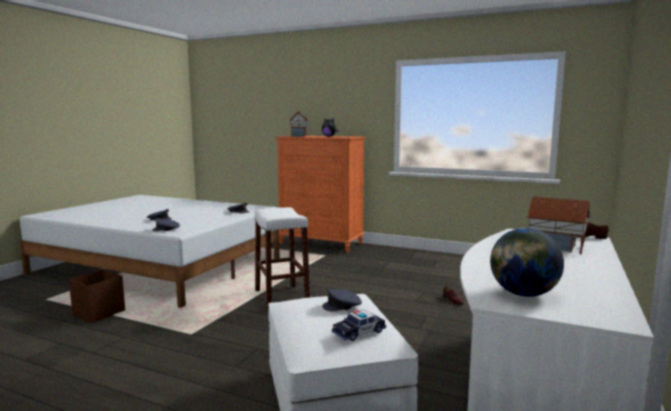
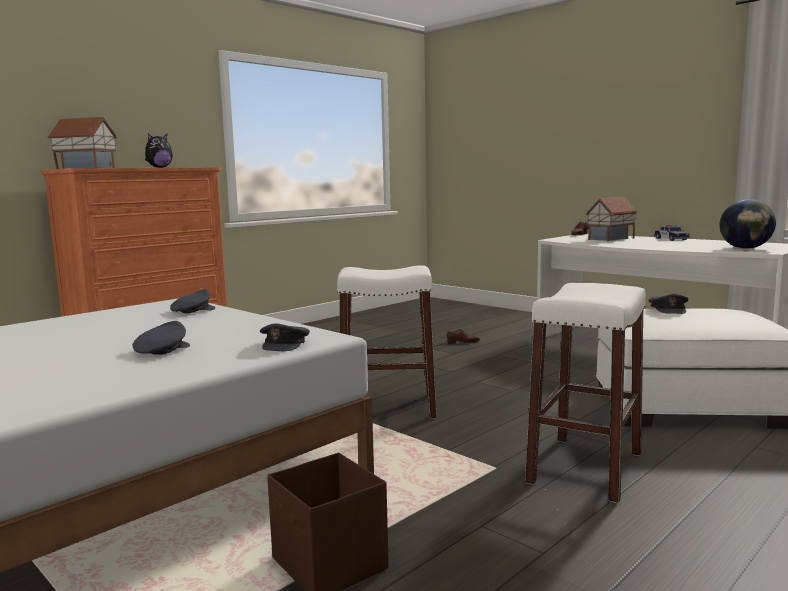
camera: 70 degrees left, 0 degrees up
toy car [332,309,386,341] -> toy car moved to [654,225,690,241]
none -> white stool [525,283,646,503]

